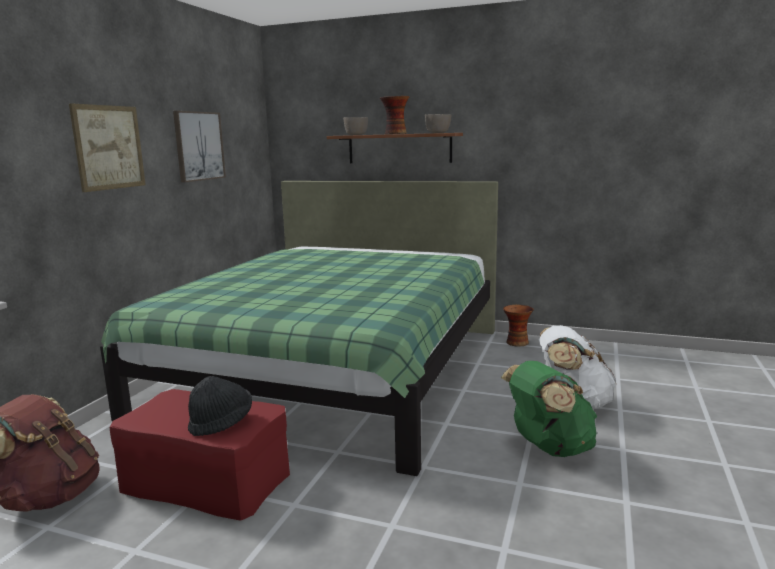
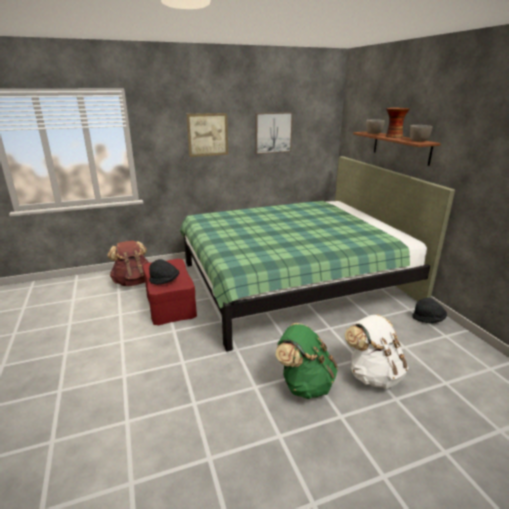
camera: 50 degrees right, 10 degrees up
vase [503,305,534,347] -> black hat [412,298,447,323]

